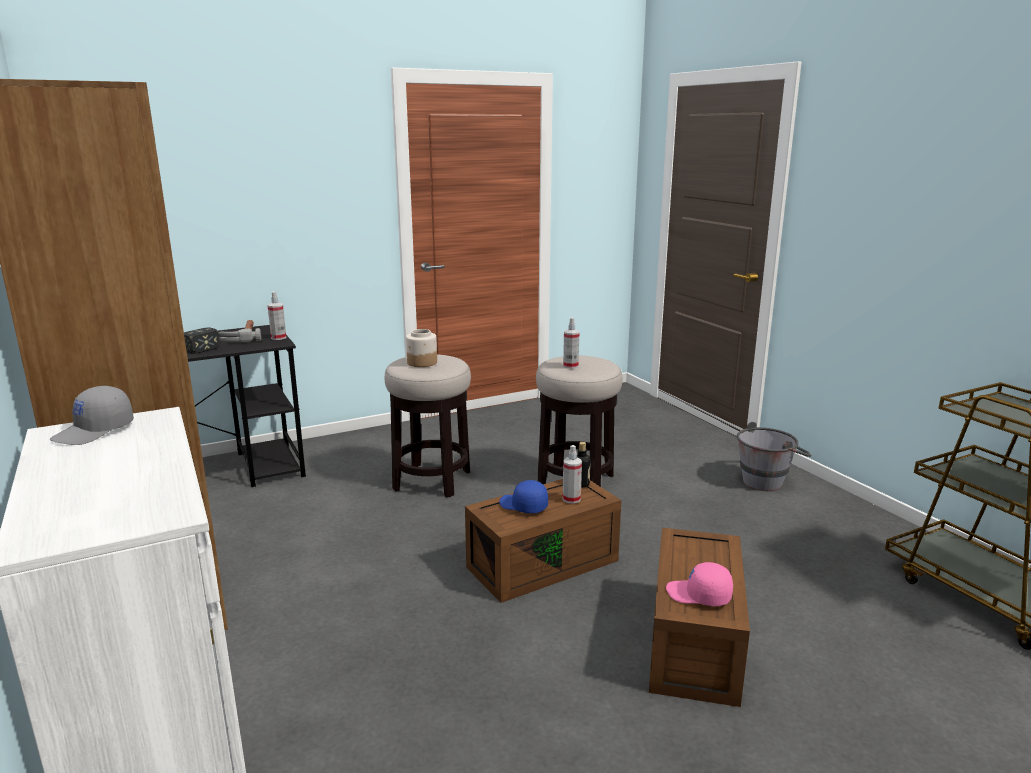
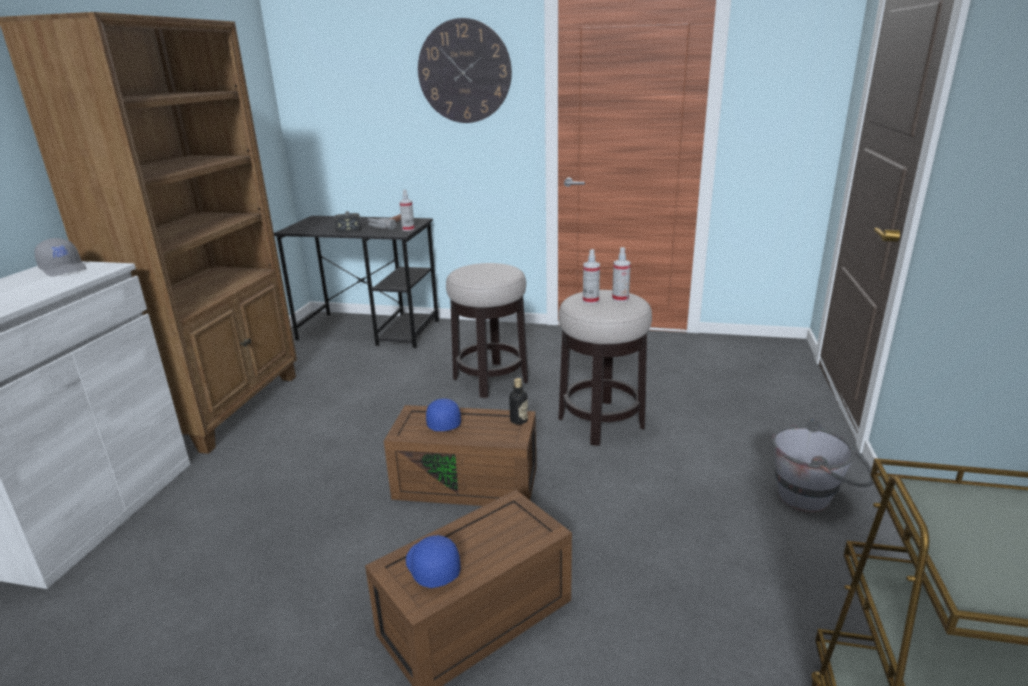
camera: 40 degrees right, 5 degrees up
grey cap [50,386,134,445] -> grey cap turned 120 degrees counterclockwise [34,238,87,277]
jar [406,329,437,367] -> none
spray bottle [563,445,582,504] -> spray bottle moved to [612,247,631,302]
pink cap [666,562,733,606] -> blue cap [406,535,461,588]
none -> wall clock [418,18,512,123]

